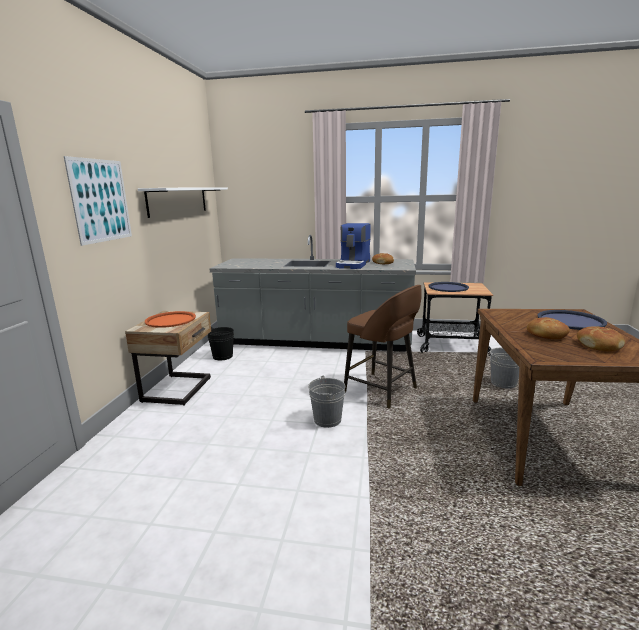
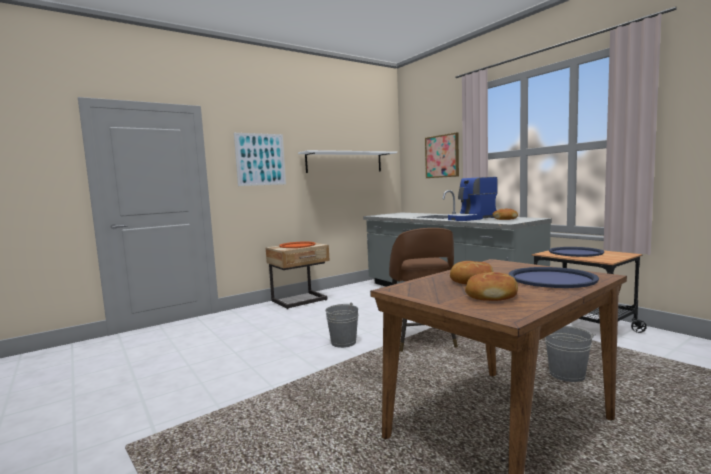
camera: 45 degrees right, 10 degrees down
black bucket [208,327,234,361] -> none
none -> picture [425,132,459,178]

